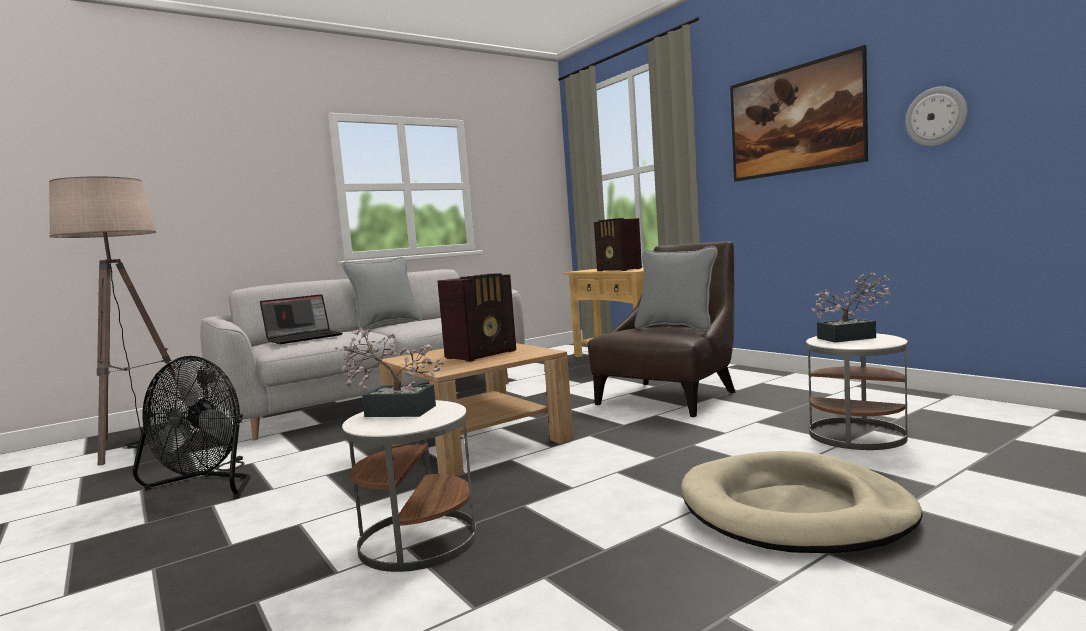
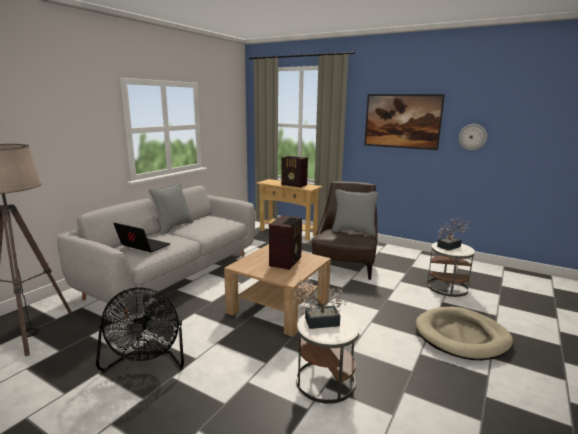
camera: 25 degrees left, 10 degrees up
laptop [260,294,342,344] -> laptop turned 90 degrees counterclockwise [113,223,170,253]

